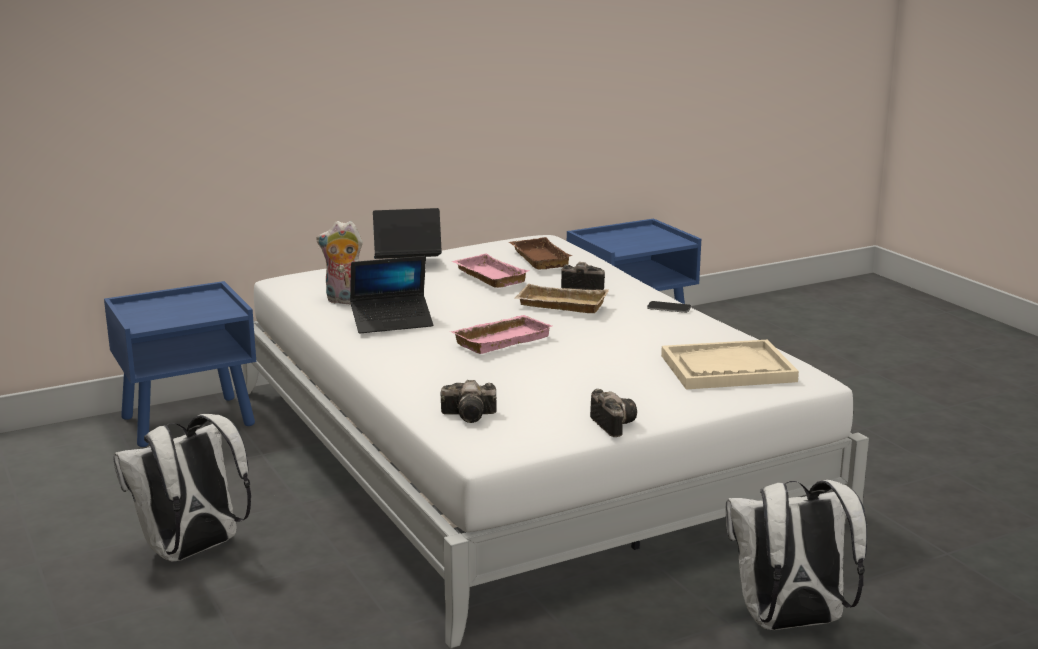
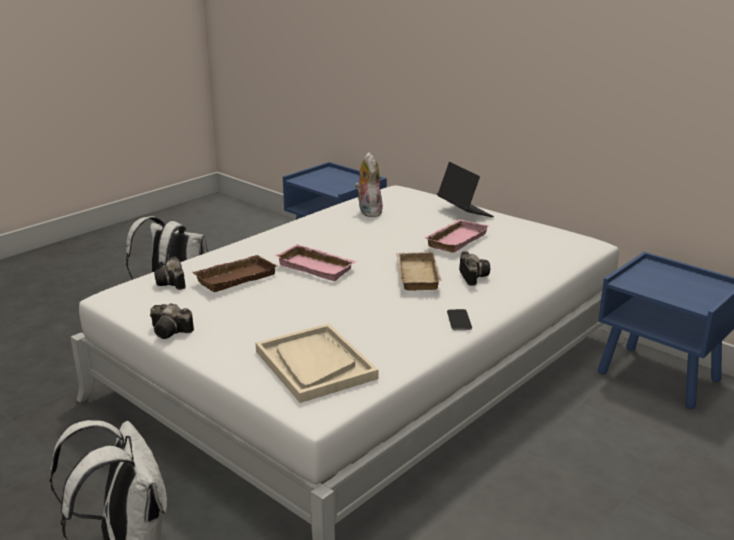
camera: 70 degrees right, 5 degrees up
laptop [350,256,433,333] -> none
brown tray [509,237,573,269] -> brown tray moved to [192,255,277,292]
camera [590,389,637,437] -> camera turned 60 degrees clockwise [150,303,194,339]

